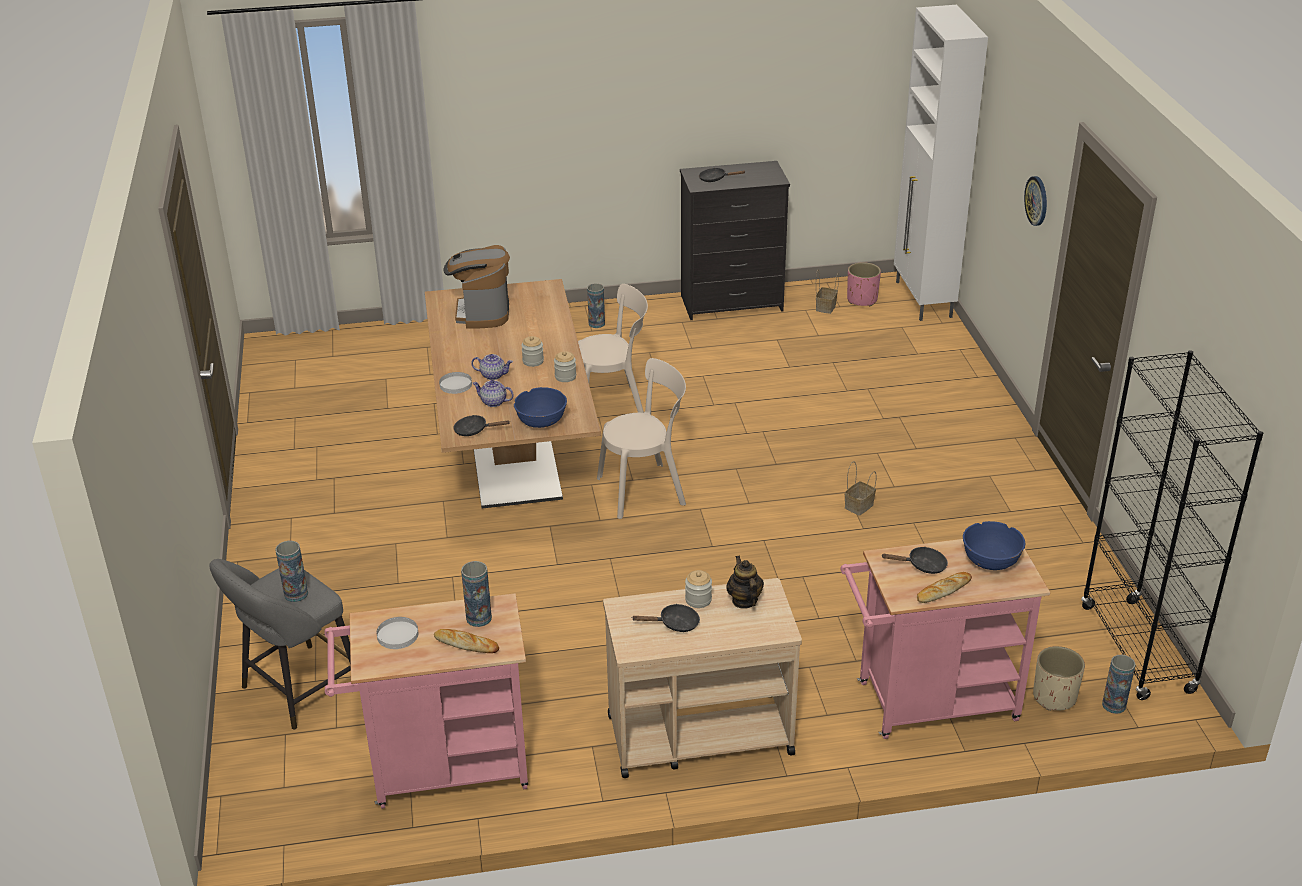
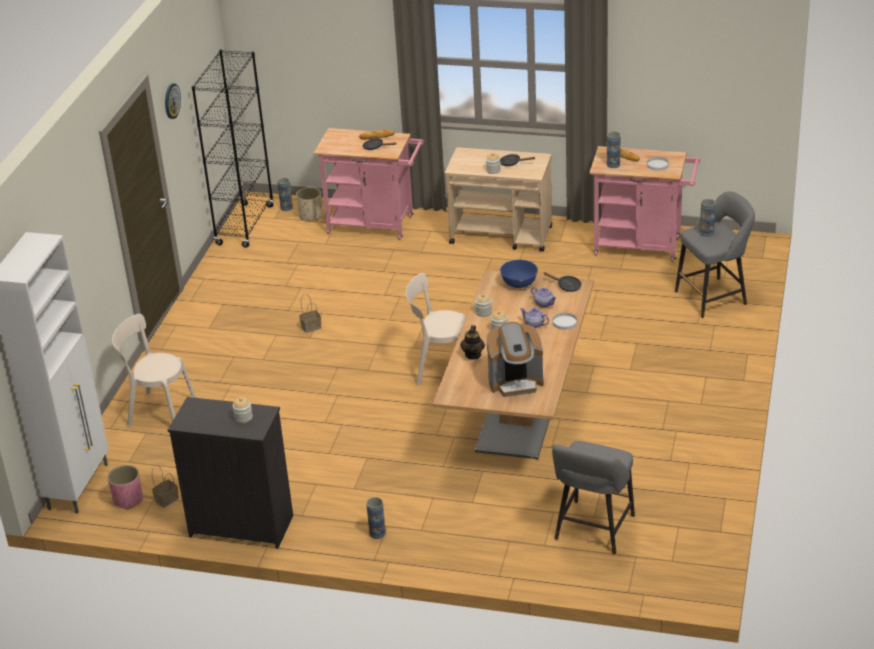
camera: 155 degrees left, 0 degrees up
coffee machine [444,245,510,329] -> coffee machine turned 60 degrees clockwise [486,322,544,397]
beige chair [578,284,648,413] -> beige chair moved to [112,314,196,427]
black frying pan [699,168,745,182] -> jar [232,397,253,423]
teapot [726,556,764,609] -> teapot moved to [460,325,485,360]
blue bowl [963,521,1025,570] -> none
wall clock [1024,176,1047,226] -> wall clock moved to [165,84,181,119]
none -> grey stool [552,441,635,554]

